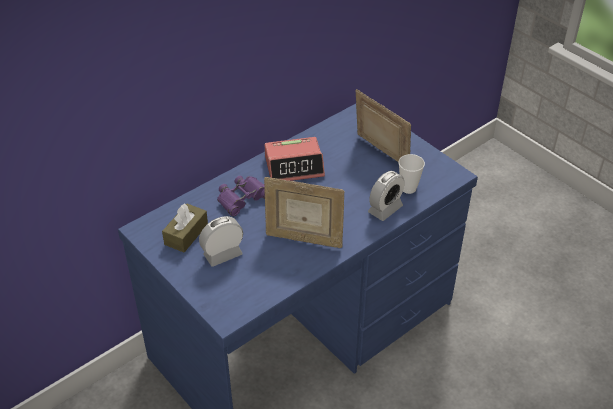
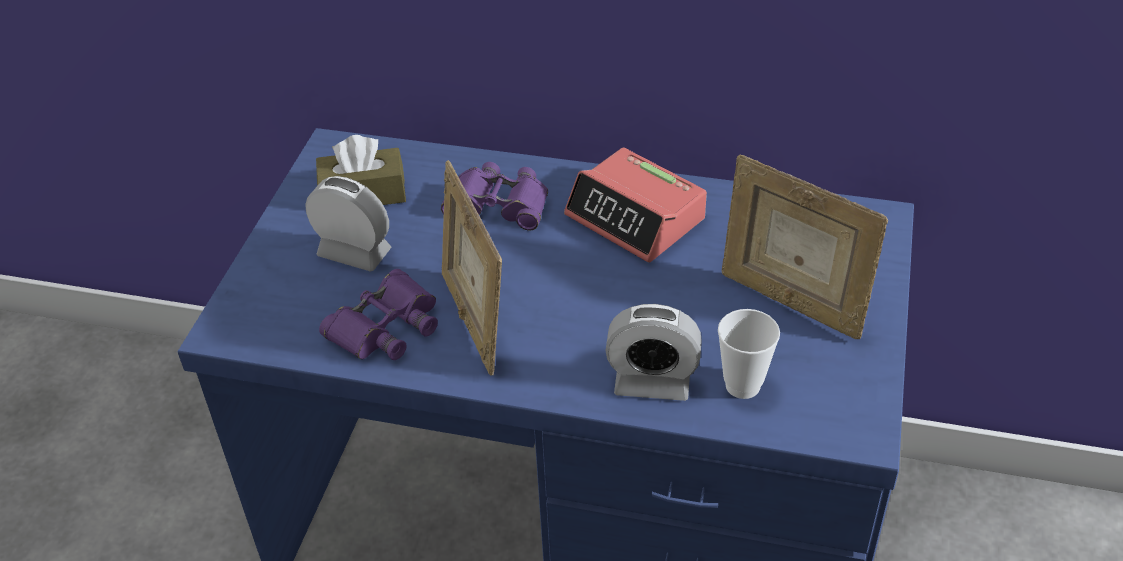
camera: 55 degrees right, 0 degrees up
picture frame [355,89,411,162] -> picture frame turned 120 degrees clockwise [722,154,888,339]
none -> purple binoculars [319,269,438,360]

